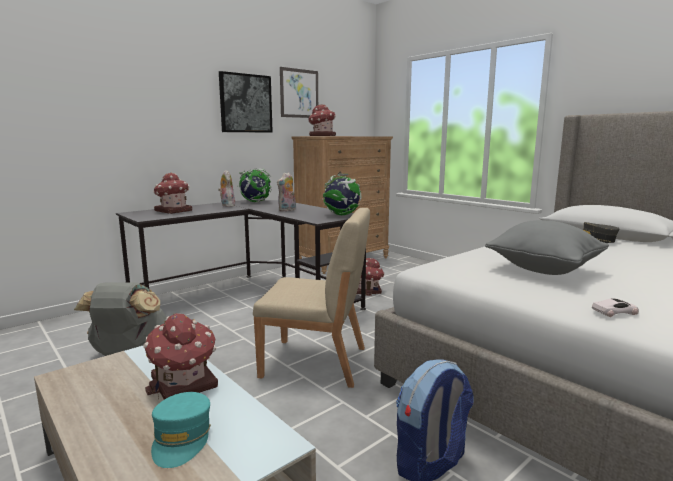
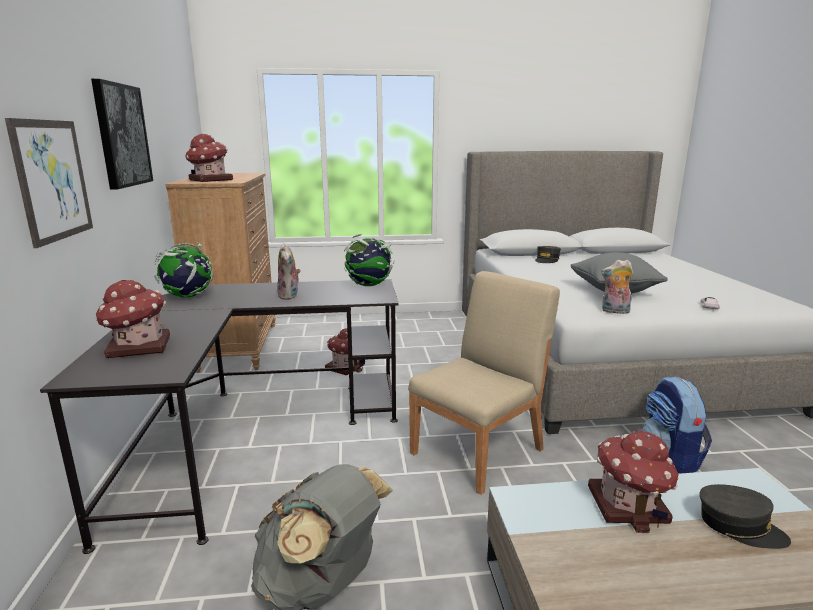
camera: 55 degrees left, 5 degrees up
turquoise cap [151,392,211,468] -> grey cap [700,484,791,549]
plush toy [218,170,235,207] -> plush toy moved to [601,260,634,314]
picture [280,67,318,118] -> picture moved to [5,118,93,248]

